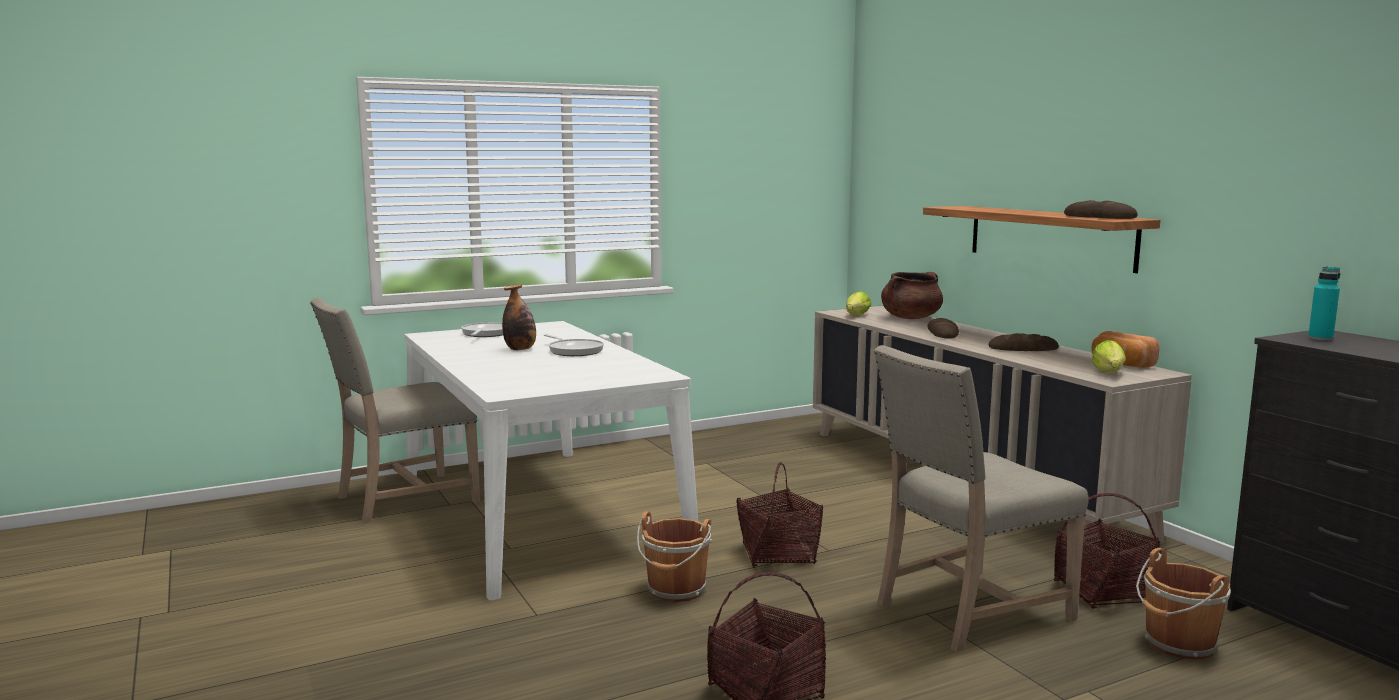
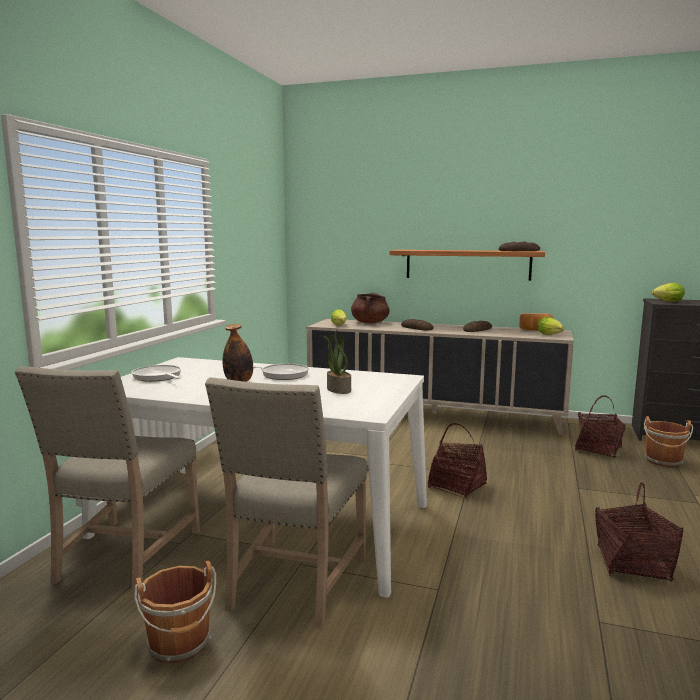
camera: 45 degrees left, 0 degrees up
brown bucket [637,511,712,602] -> brown bucket moved to [134,560,216,663]
beige chair [874,345,1089,652] -> beige chair moved to [205,377,367,629]
turquoise bottle [1308,266,1340,341] -> lettuce [652,283,685,302]
none -> potted plant [324,330,351,394]

